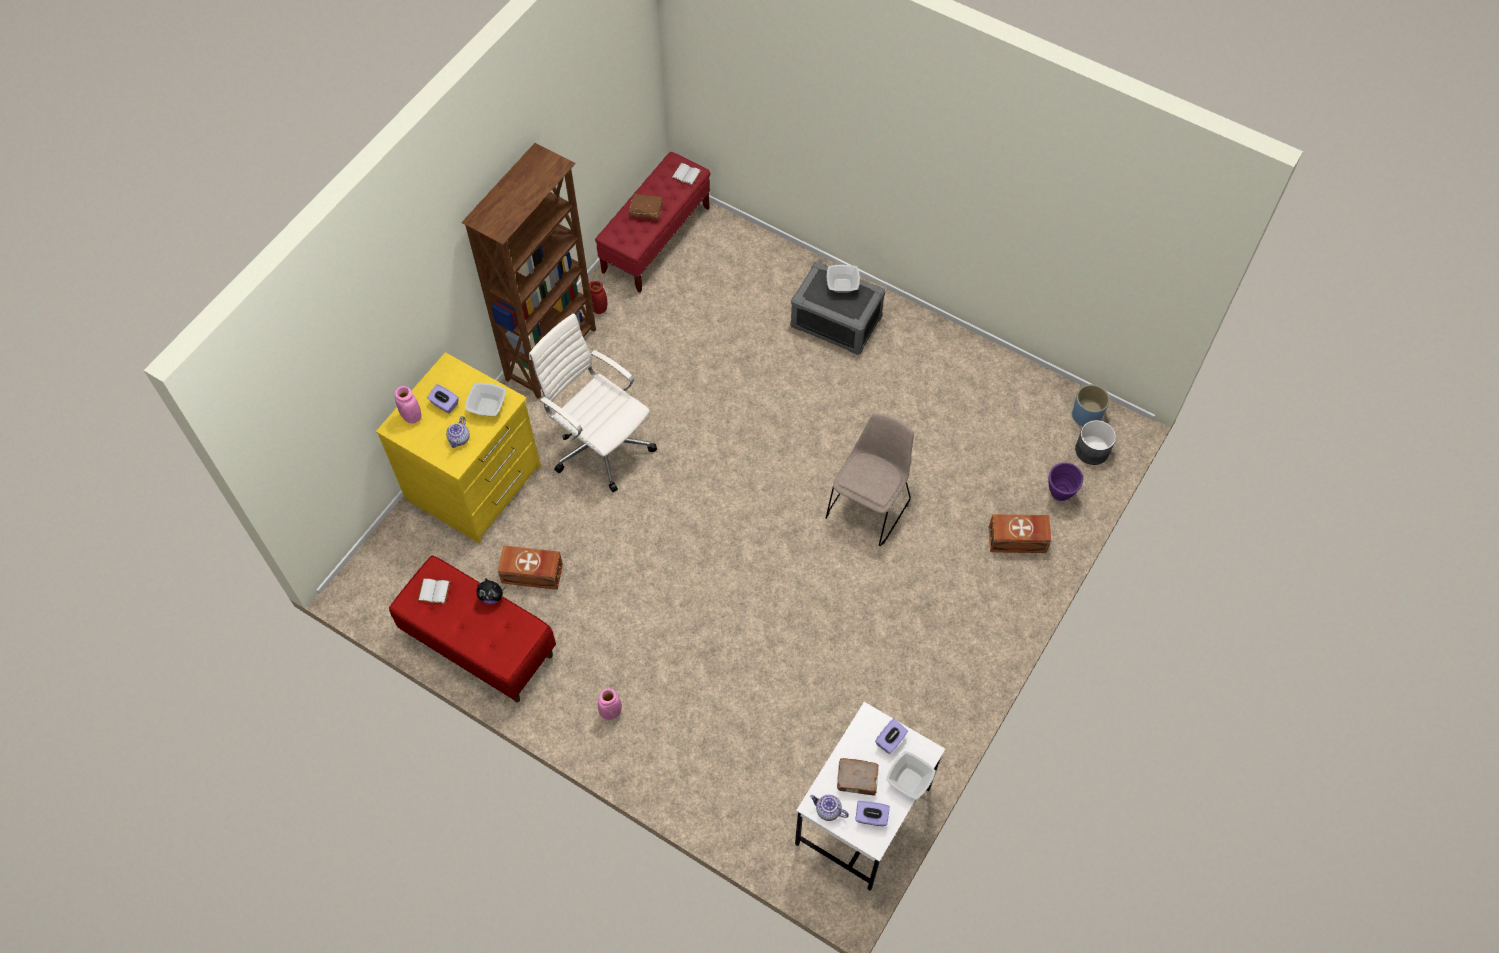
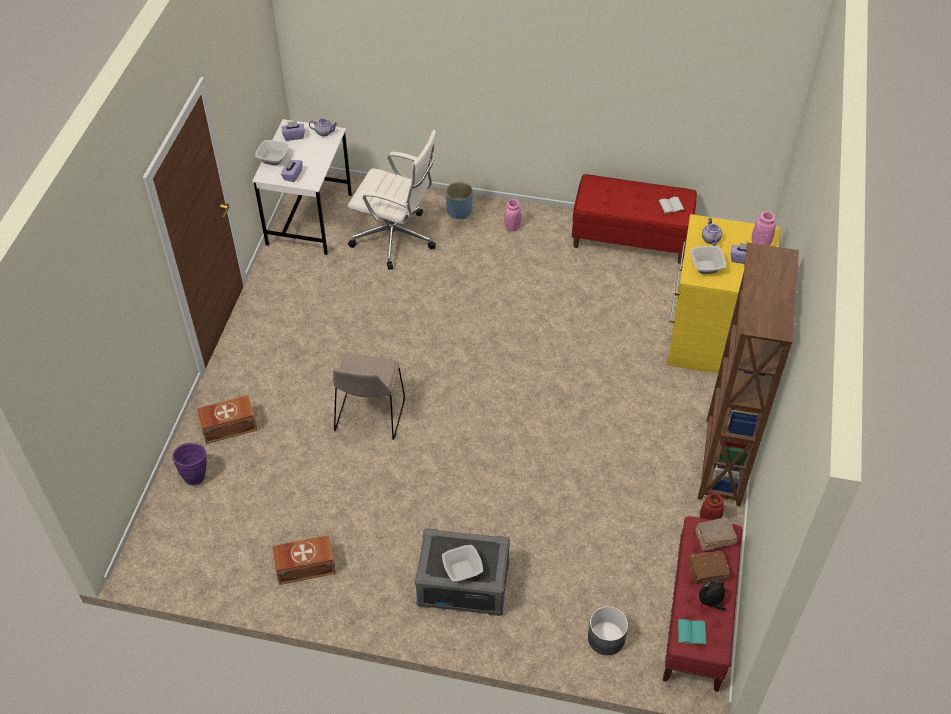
camera: 160 degrees right, 10 degrees down
plush toy [477,578,506,604] -> plush toy moved to [699,581,726,610]
brown storage box [497,545,563,590] -> brown storage box moved to [272,535,336,585]
white office chair [529,313,657,492] -> white office chair moved to [348,130,437,270]
white book [671,163,702,186] -> turquoise book [677,619,707,646]
brown book [837,758,879,796] -> brown book moved to [695,516,738,550]
blue planter [1072,384,1110,426] -> blue planter moved to [445,182,473,219]
grey planter [1075,420,1116,465] -> grey planter moved to [588,606,628,655]

